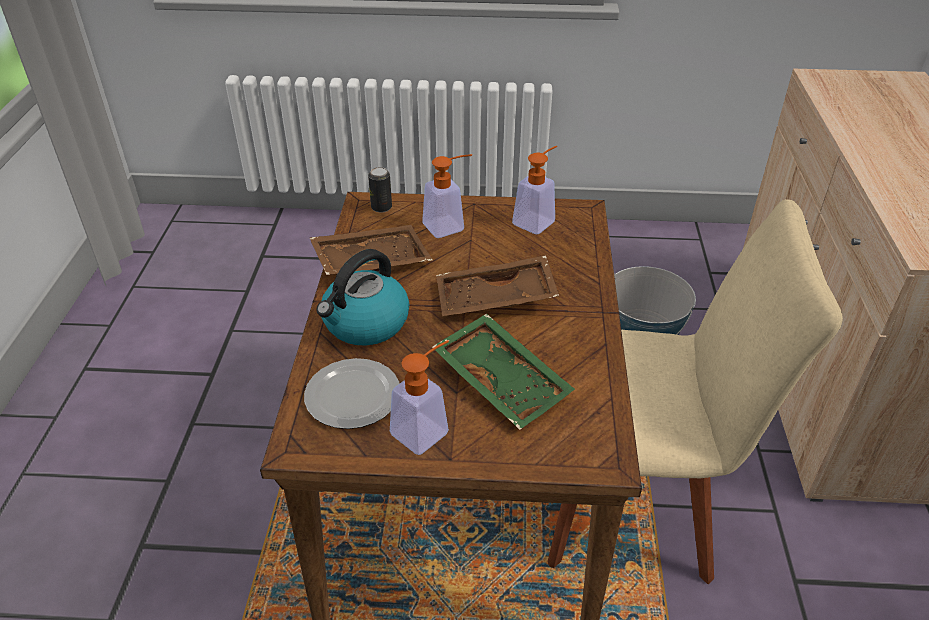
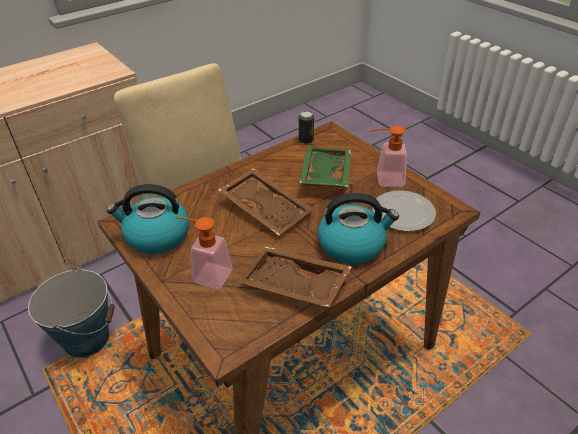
camera: 130 degrees left, 0 degrees up
can [368,167,392,213] -> can moved to [299,111,314,144]
soap dispenser [512,146,557,234] -> kettle [107,184,189,254]

